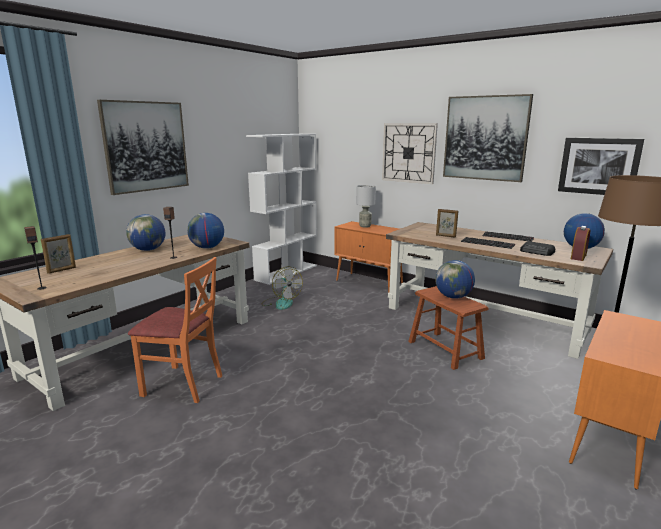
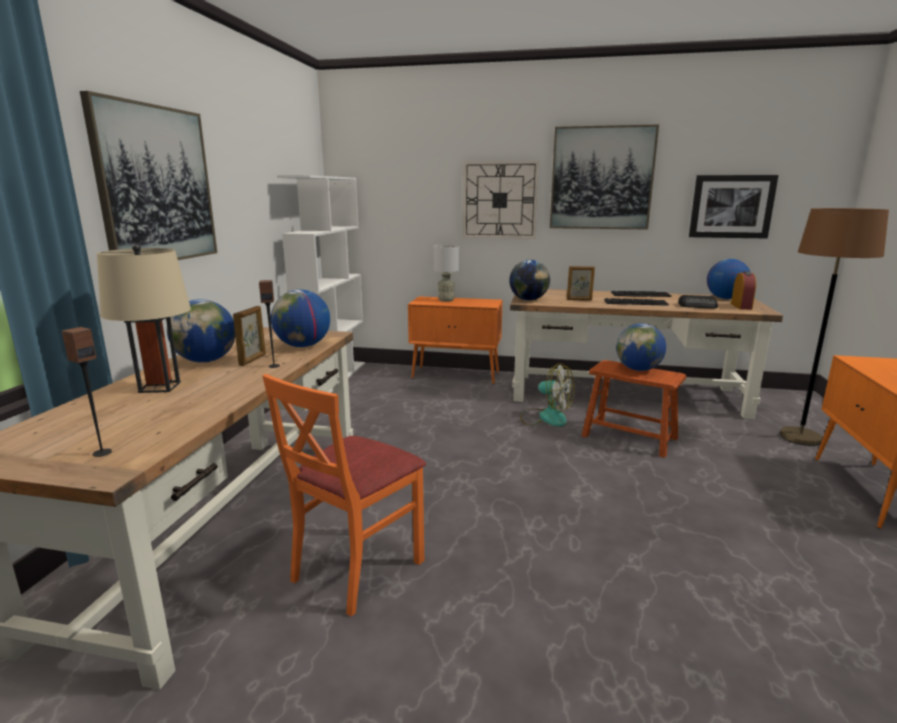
camera: 25 degrees left, 0 degrees up
picture frame [41,234,76,274] -> picture frame moved to [233,306,266,366]
orange chair [128,257,222,403] -> orange chair turned 135 degrees clockwise [262,374,426,617]
fan [261,267,303,310] -> fan moved to [520,363,574,427]
none -> beige table lamp [97,244,191,393]
none -> globe [509,260,550,301]

